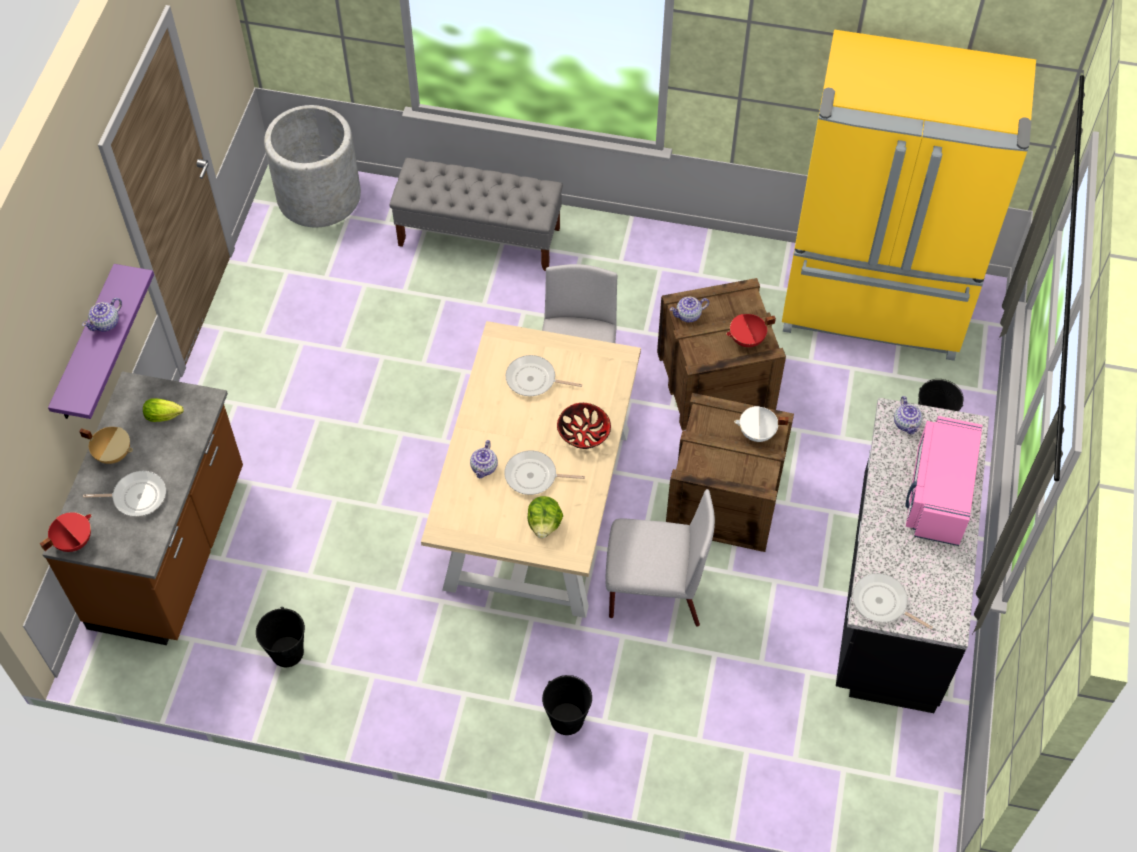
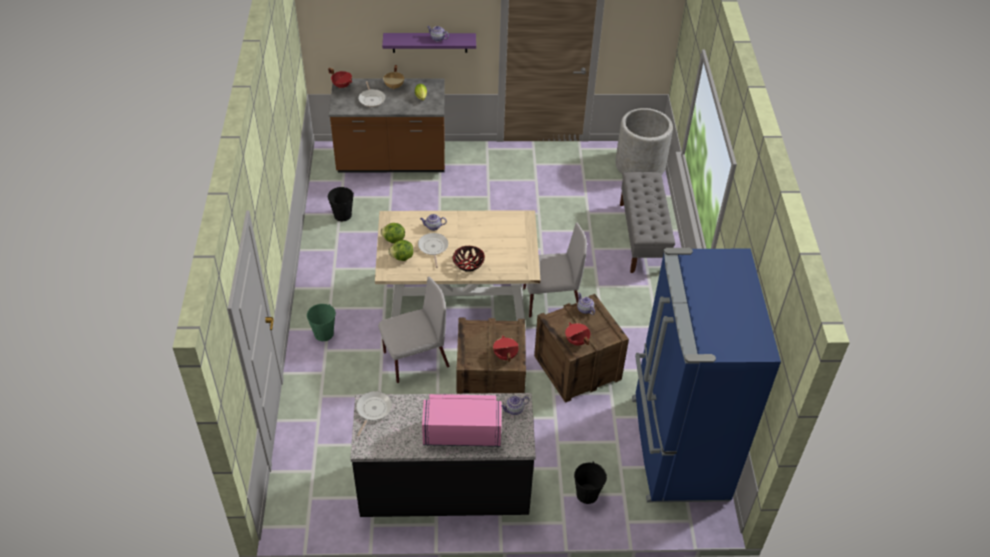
camera: 75 degrees right, 10 degrees down
frying pan [506,355,582,396] -> none
black bucket [542,675,592,735] -> green bucket [307,304,336,341]
grey chair [605,489,715,627] -> grey chair turned 105 degrees counterclockwise [378,277,449,383]
white cooking pot [734,406,788,442] -> red cooking pot [493,335,519,362]
yellow fridge [782,30,1036,361] -> blue fridge [632,248,781,502]
none -> lettuce [380,223,405,244]

